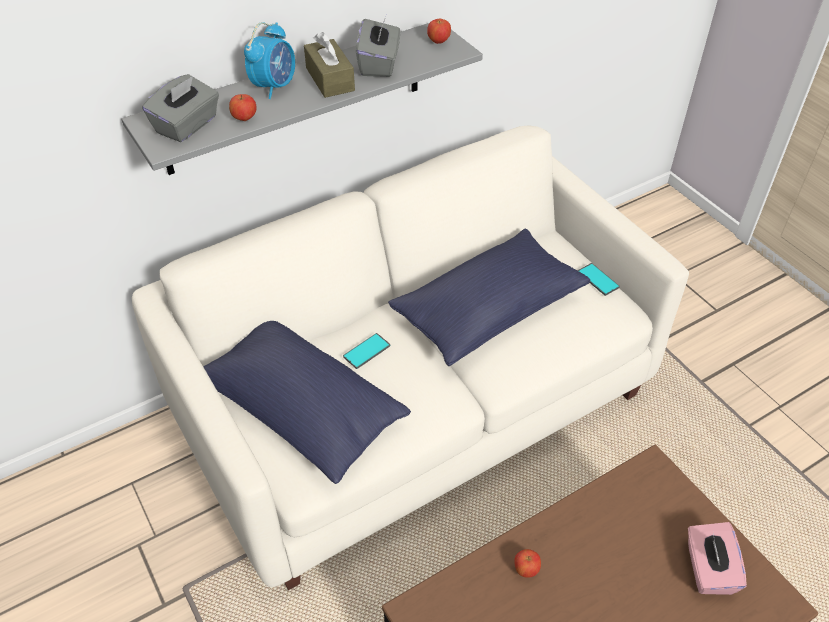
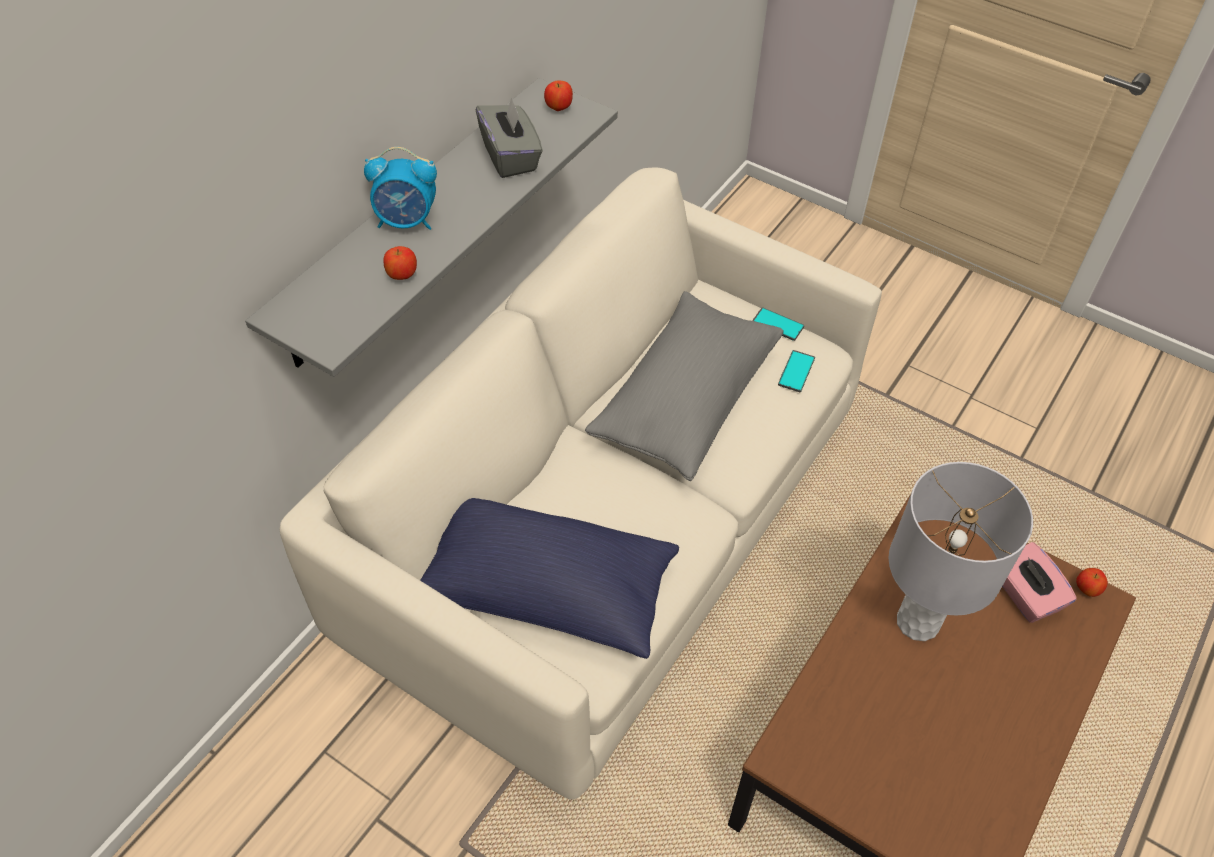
camera: 25 degrees left, 5 degrees up
grey tissue box [142,74,219,142] -> none
alarm clock [244,22,295,99] -> alarm clock turned 90 degrees clockwise [364,147,437,230]
brown tissue box [304,32,355,98] -> none
phone [343,333,390,369] -> phone moved to [778,350,815,392]
blue pillow [388,229,590,366] -> grey pillow [585,291,784,481]
apple [514,549,541,578] -> apple moved to [1076,568,1108,597]
none -> grey table lamp [889,462,1033,641]

